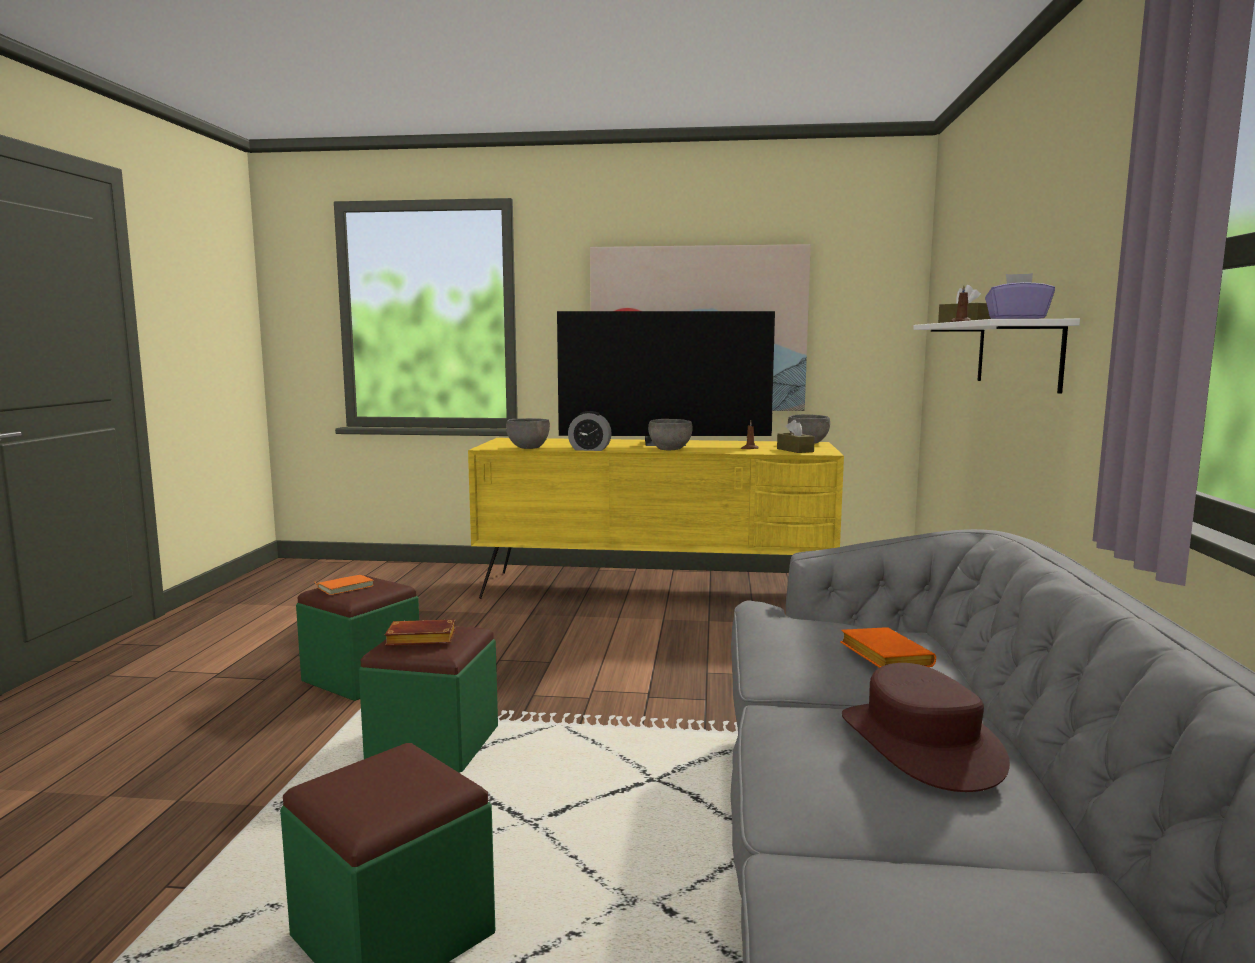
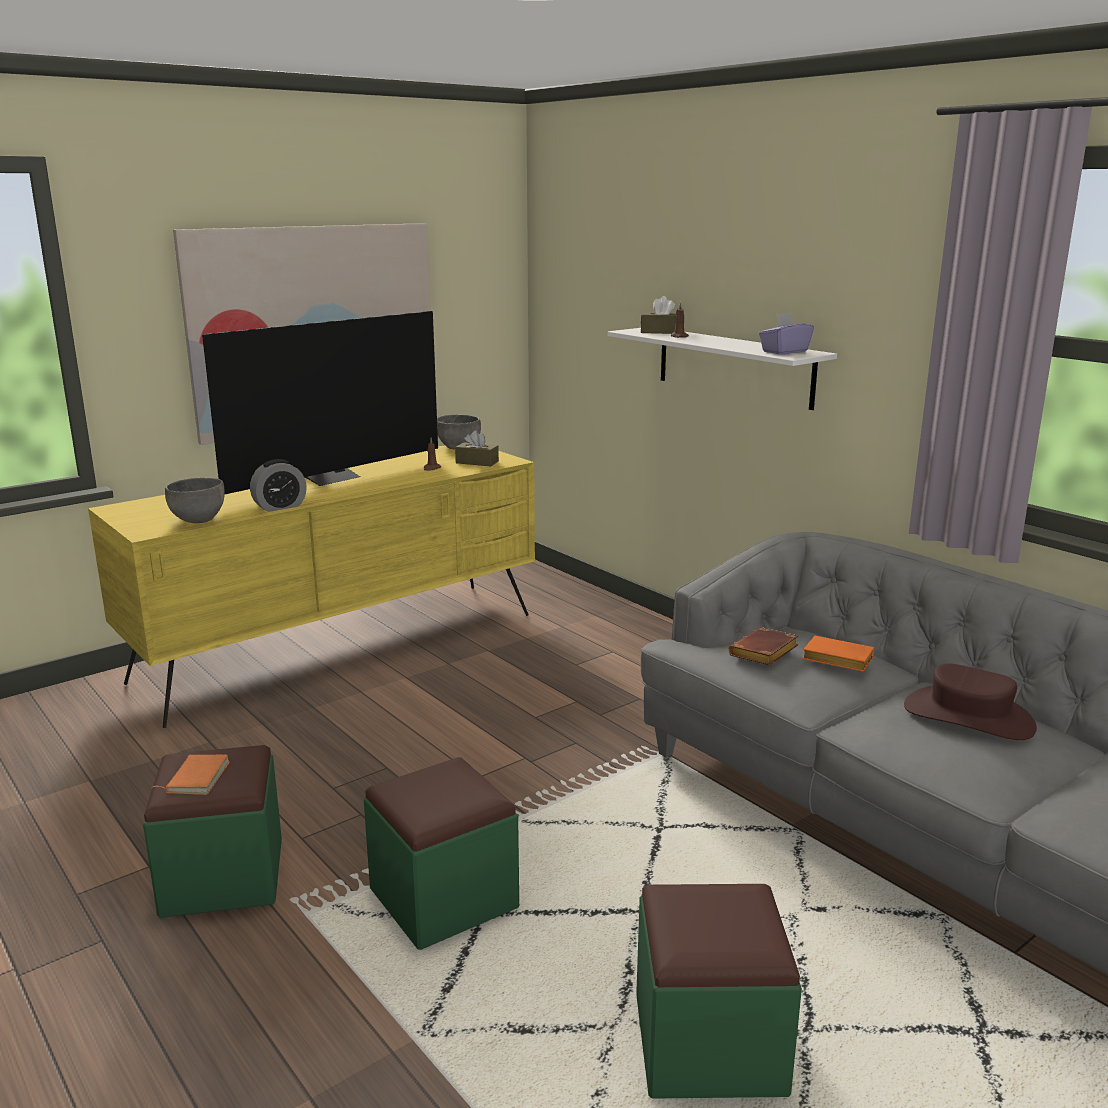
camera: 45 degrees left, 10 degrees up
brown book [385,619,456,646] -> brown book moved to [728,627,798,665]
grey bowl [648,419,693,450] -> none

